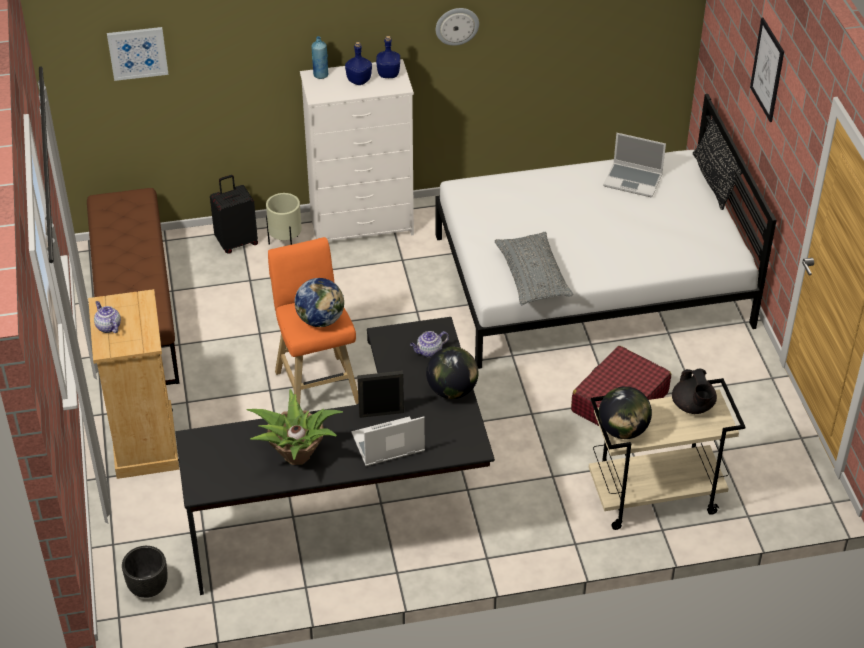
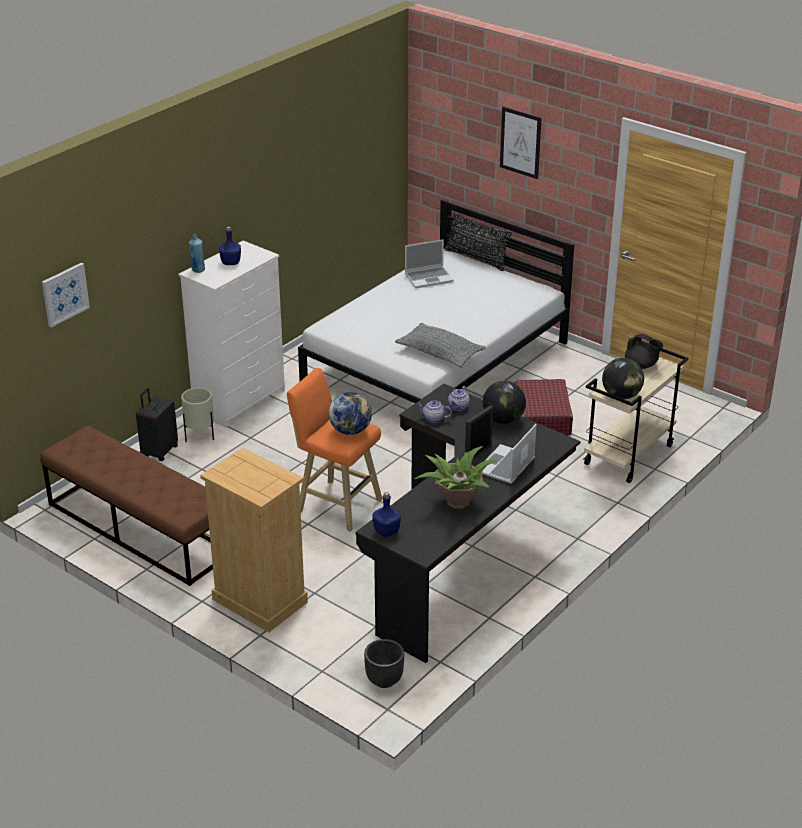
camera: 40 degrees left, 10 degrees down
teapot [94,301,121,333] -> teapot moved to [417,400,452,423]
blue bottle [376,36,400,78] -> blue bottle moved to [373,492,401,537]
wall clock [436,8,479,46] -> none

